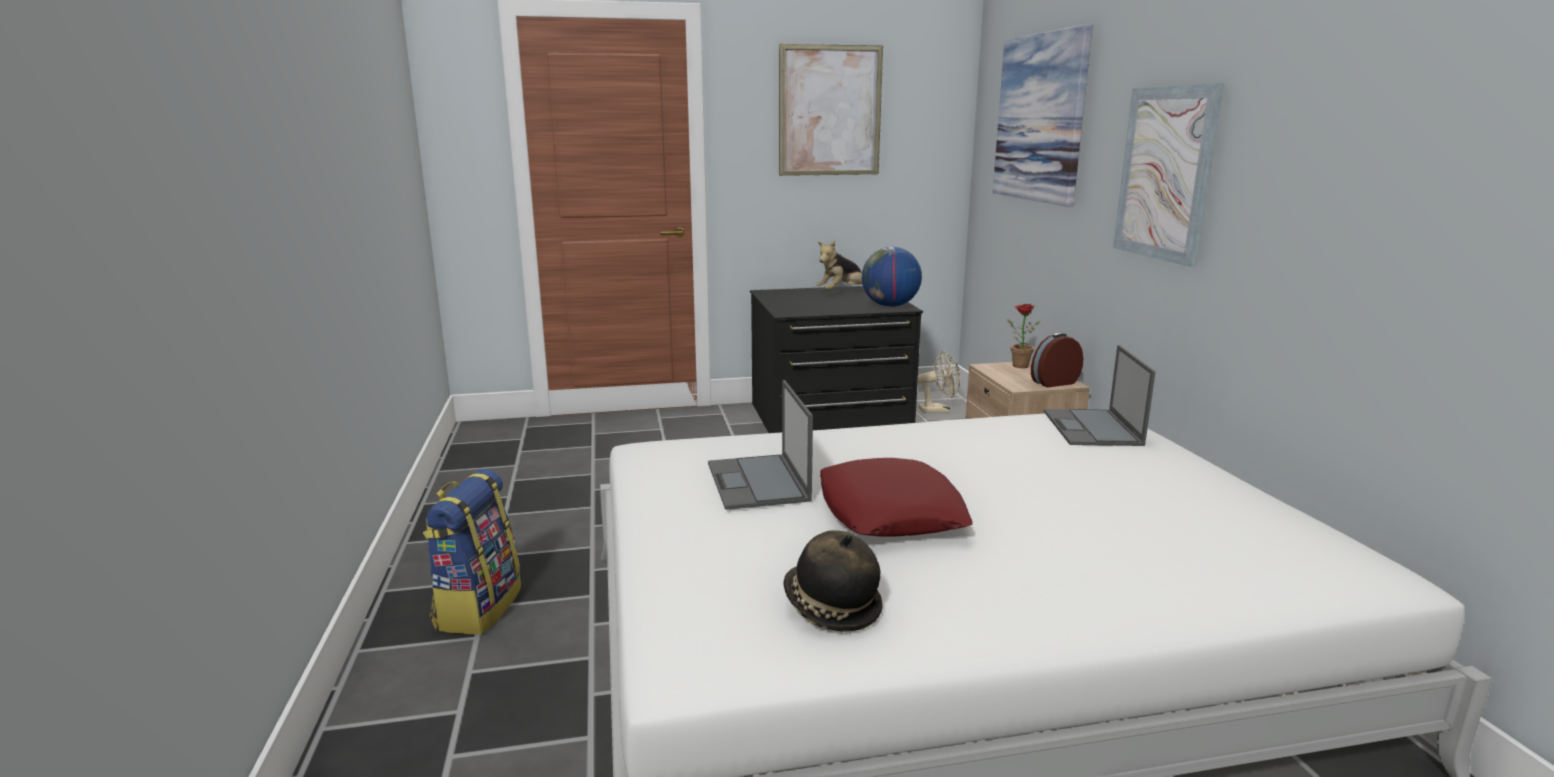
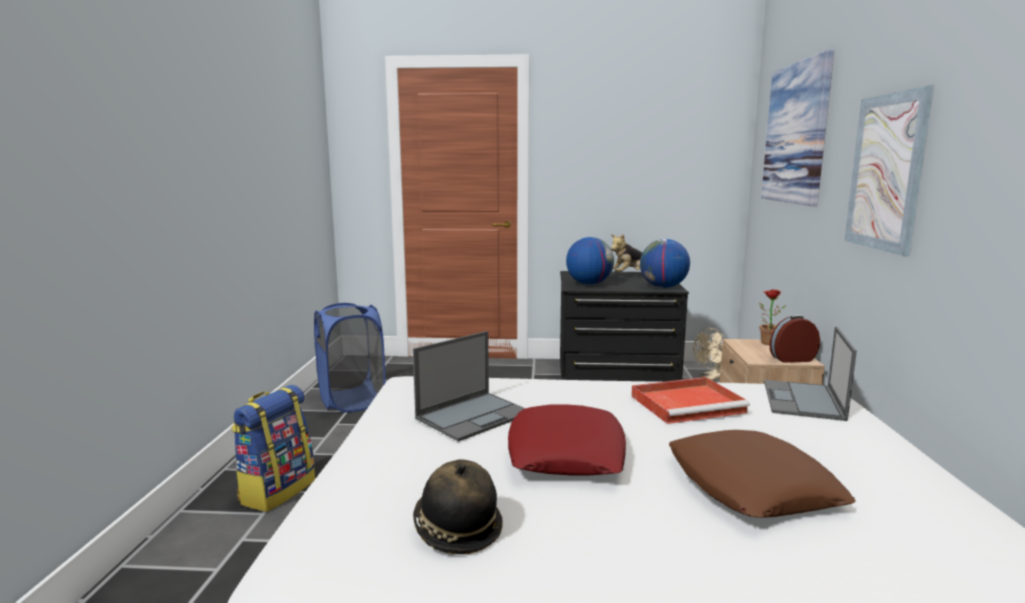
camera: 15 degrees right, 5 degrees down
laptop [708,380,813,510] -> laptop turned 135 degrees counterclockwise [413,331,526,442]
picture [779,44,883,176] -> none
beige fan [918,350,960,413] -> beige fan turned 135 degrees clockwise [693,328,725,380]
none -> blue laundry basket [314,303,386,412]
none -> globe [566,237,614,285]
none -> red tray [631,377,750,424]
none -> brown pillow [669,430,856,518]

